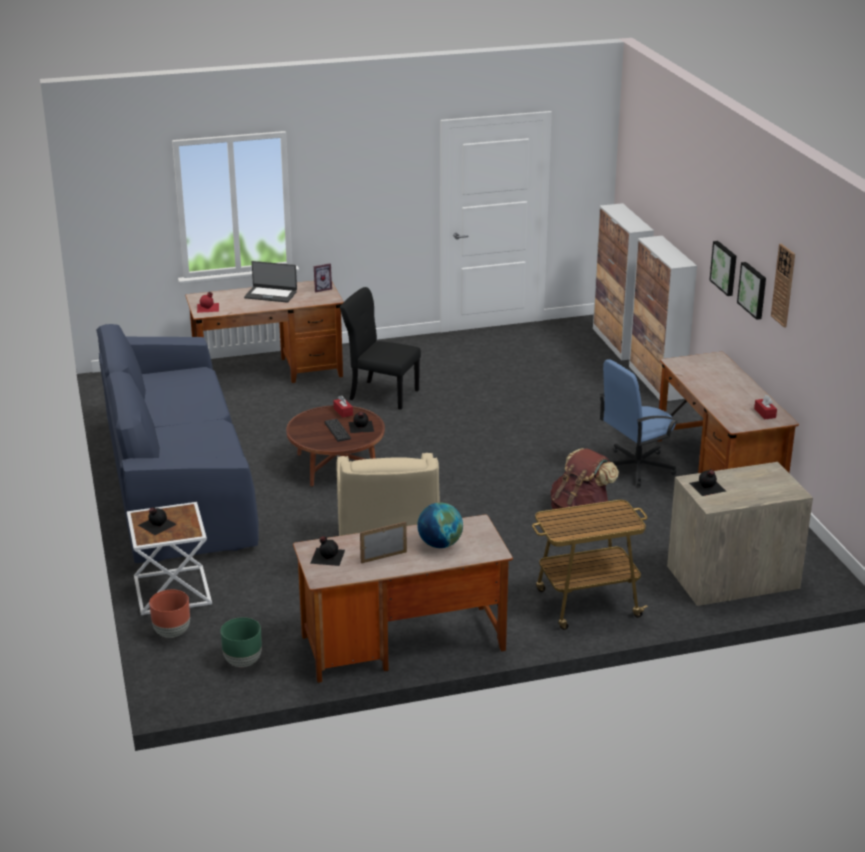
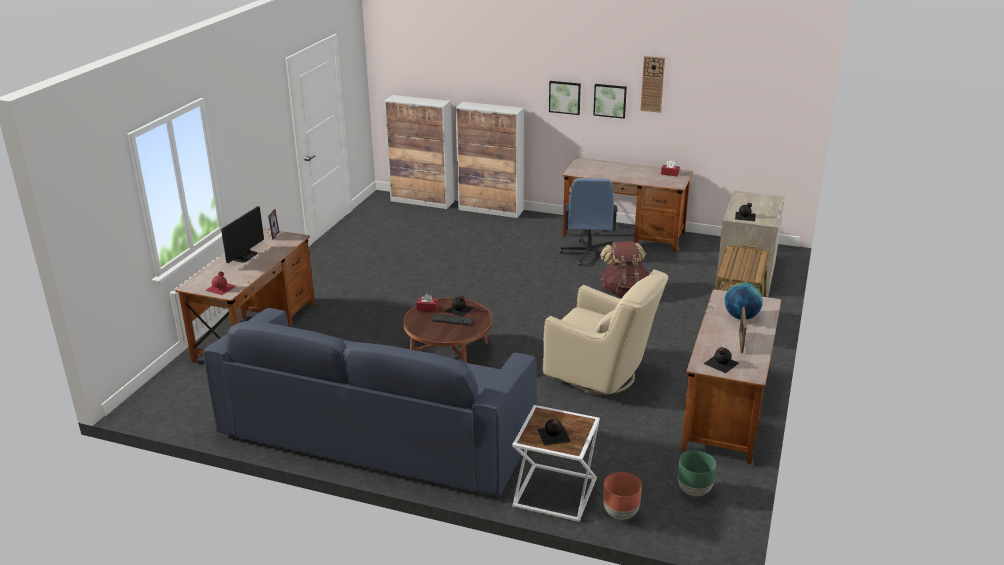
camera: 55 degrees left, 0 degrees up
laptop [244,261,297,303] -> monitor [221,206,264,263]
black chair [340,287,421,410] -> none

